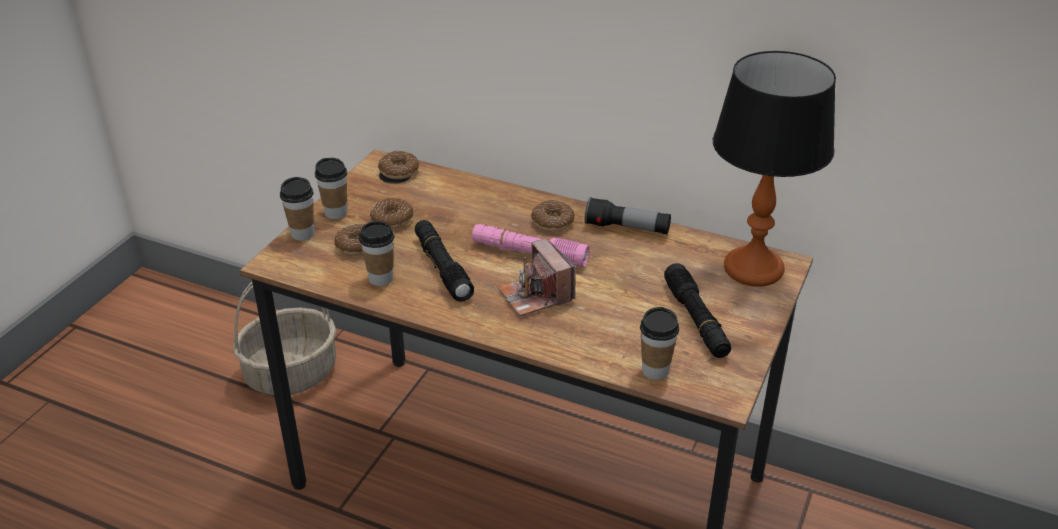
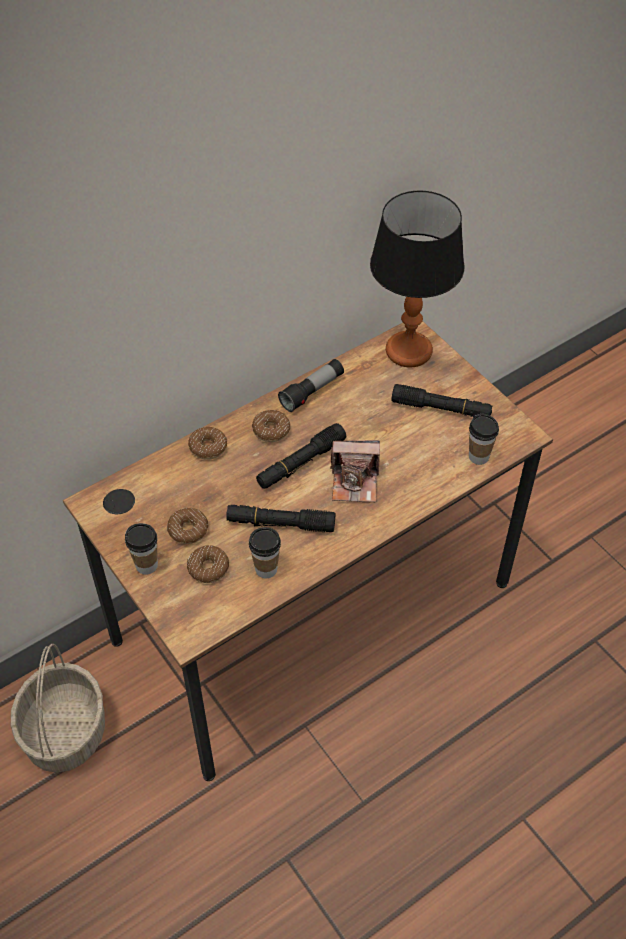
camera: 60 degrees left, 15 degrees up
cup [280,177,314,241] -> none
donut [378,150,419,179] -> donut moved to [188,427,227,460]
pink flashlight [472,224,589,267] -> black flashlight [256,423,346,489]

